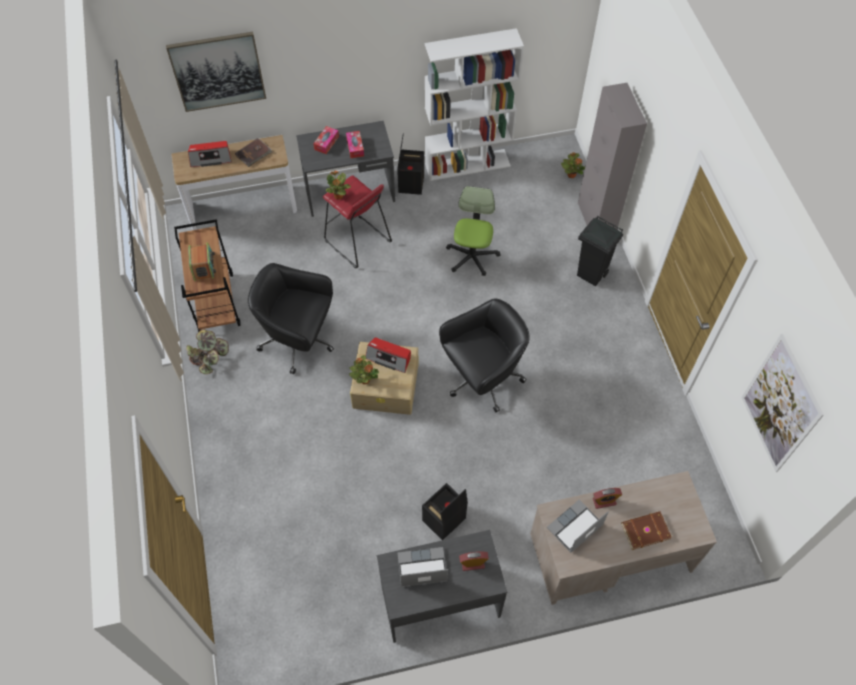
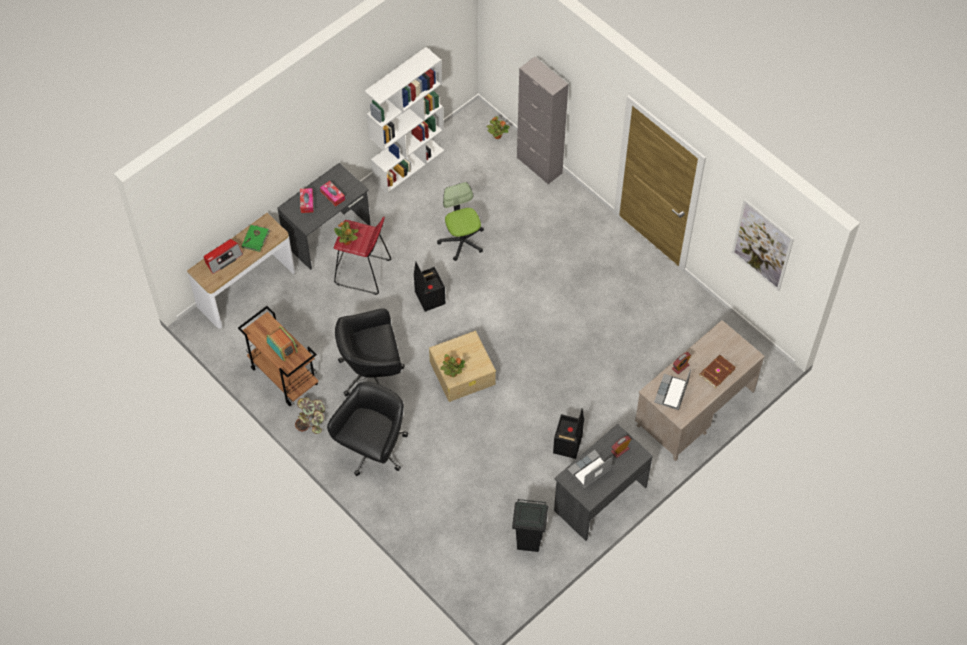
camera: 30 degrees left, 0 degrees up
picture [166,32,266,112] -> none
brown book [235,138,272,167] -> green book [242,225,270,252]
radio [366,337,411,373] -> none
black storage box [397,133,424,195] -> black storage box moved to [414,262,445,312]
black office chair [439,298,530,412] -> black office chair moved to [327,382,408,476]
black trash can [577,216,623,286] -> black trash can moved to [512,499,548,552]

